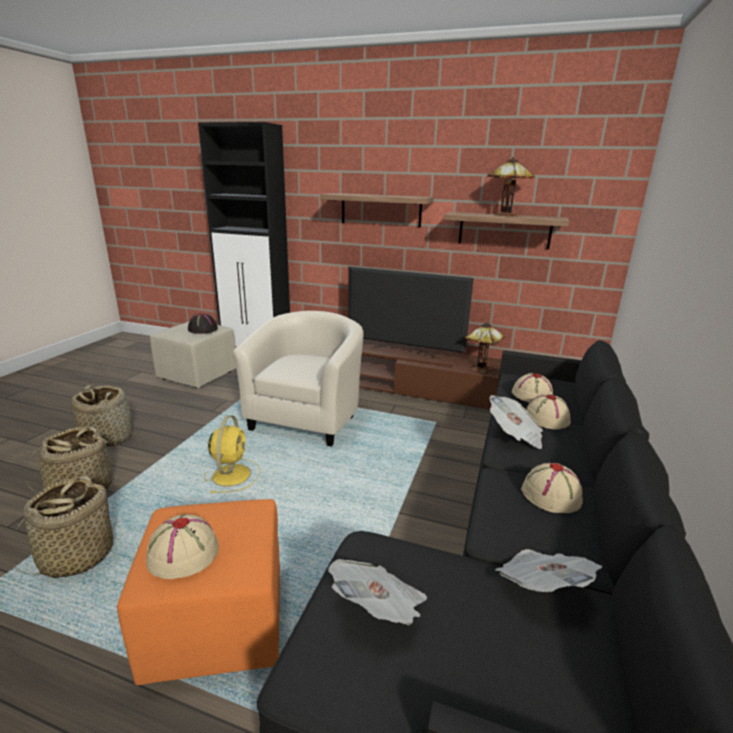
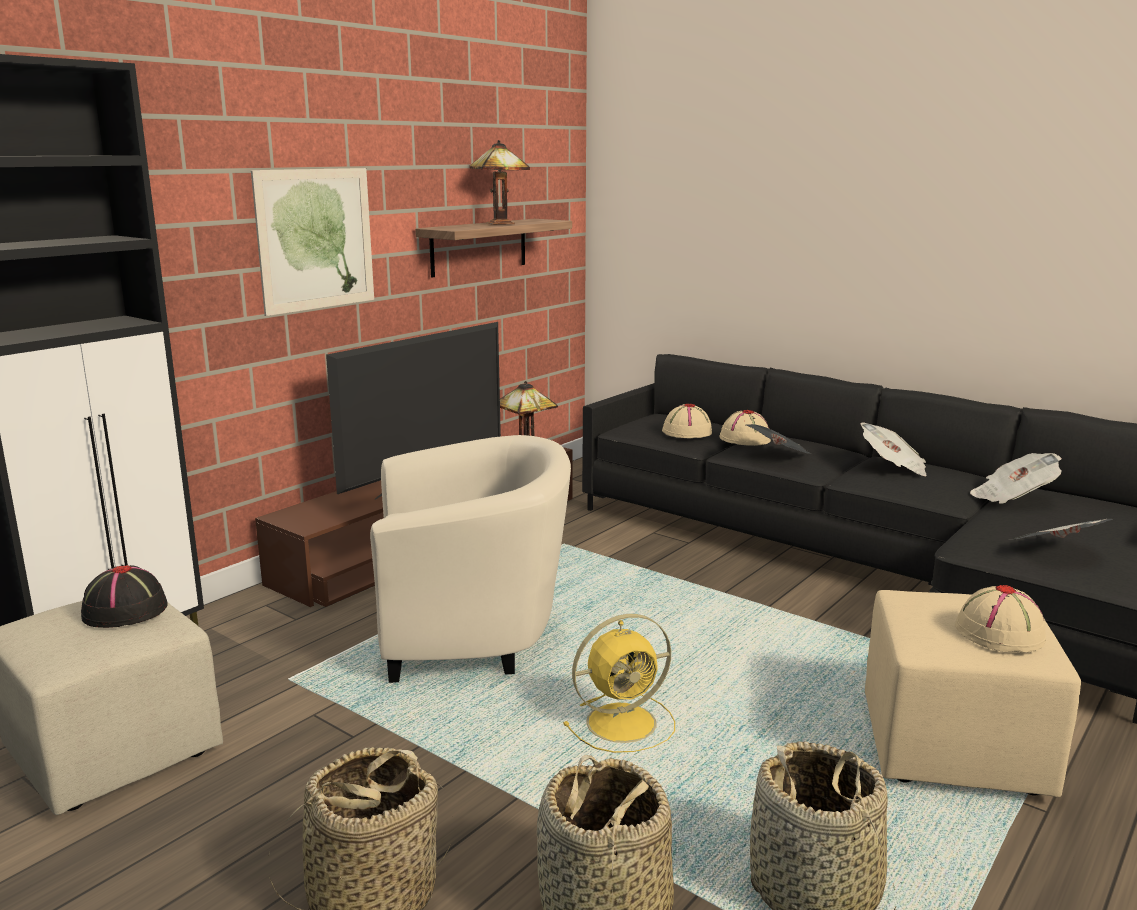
camera: 70 degrees left, 5 degrees down
orange ottoman [117,499,280,685] -> beige ottoman [865,590,1081,797]
yellow fan [204,415,260,493] -> yellow fan turned 135 degrees clockwise [563,614,675,753]
beige armchair [233,311,363,447] -> beige armchair turned 135 degrees clockwise [370,435,571,683]
shelf [320,193,434,228] -> picture [251,168,374,316]
beige hat [521,463,583,513] -> newspaper [861,422,926,476]

